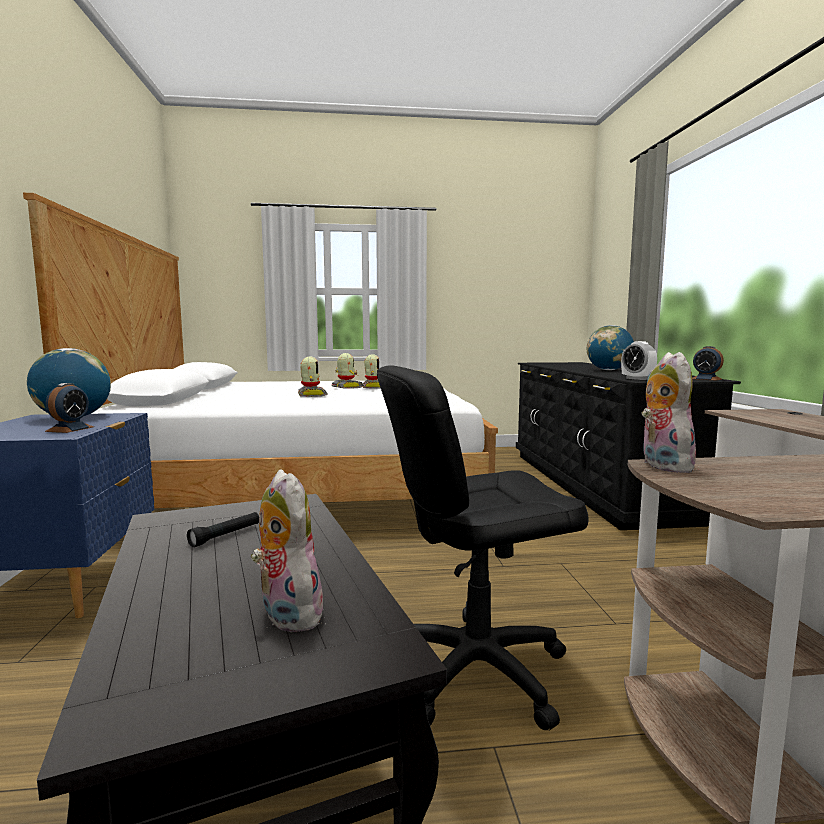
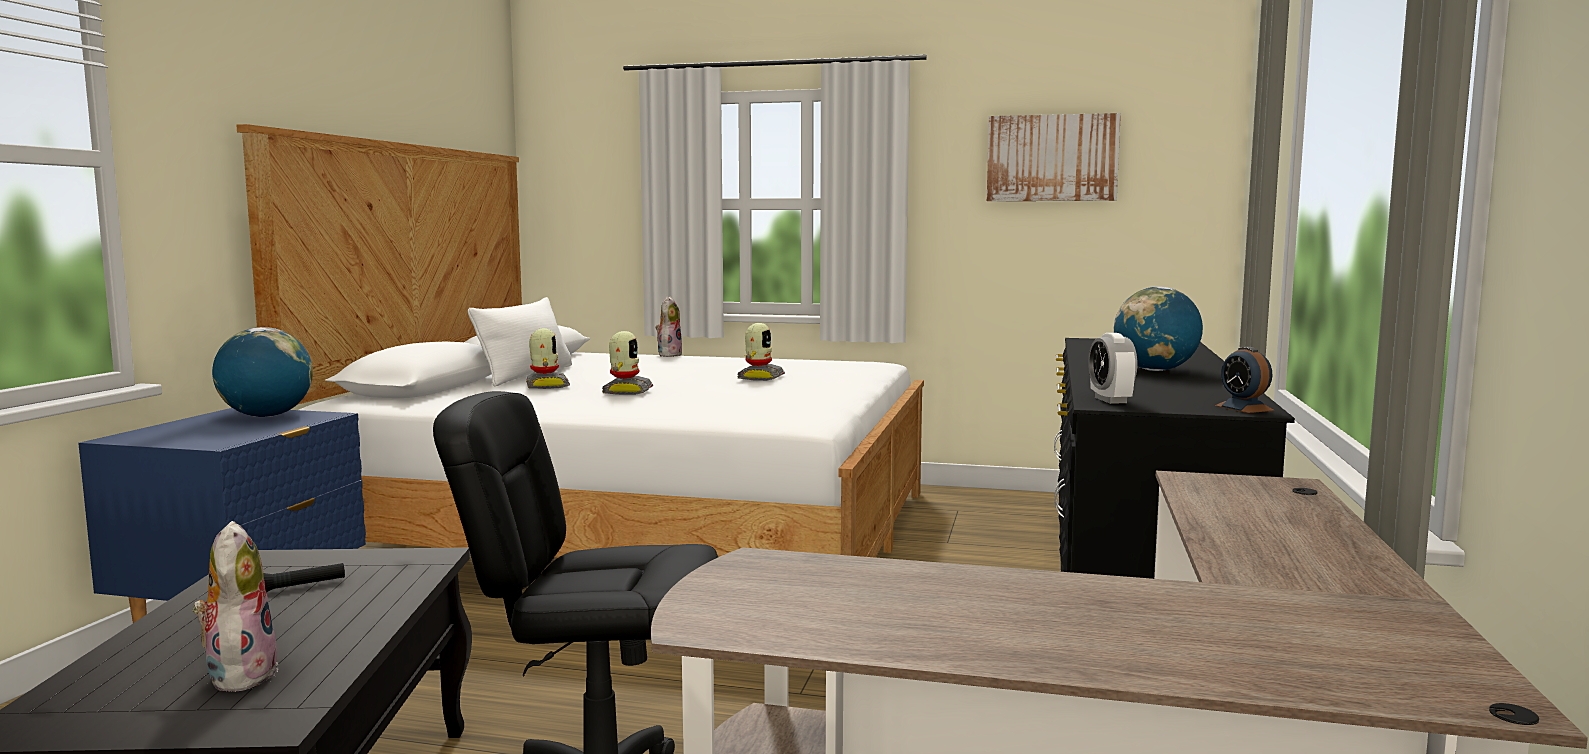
camera: 20 degrees right, 0 degrees up
alarm clock [45,383,94,433] -> none
toy robot [332,353,364,389] -> toy robot moved to [526,328,570,389]
plush toy [642,352,696,473] -> plush toy moved to [655,296,683,357]
none -> white pillow [468,297,572,386]
none -> picture [987,113,1121,201]

